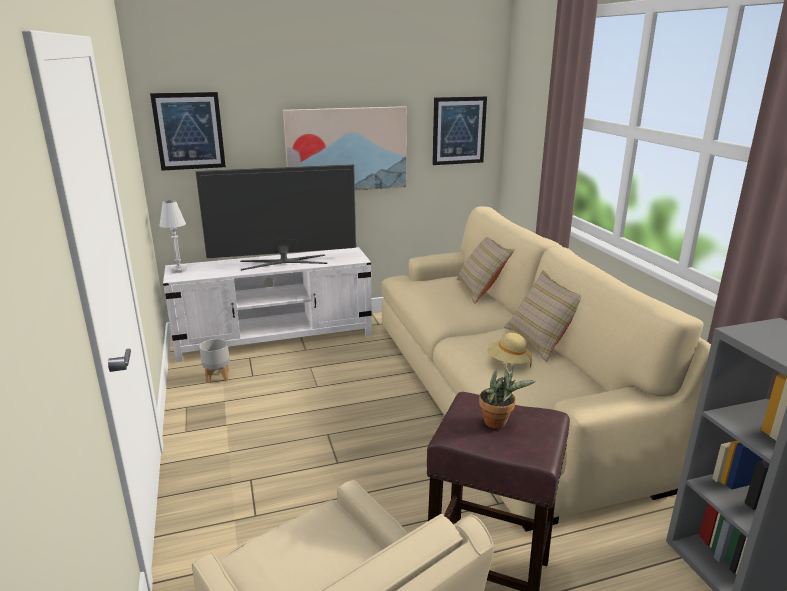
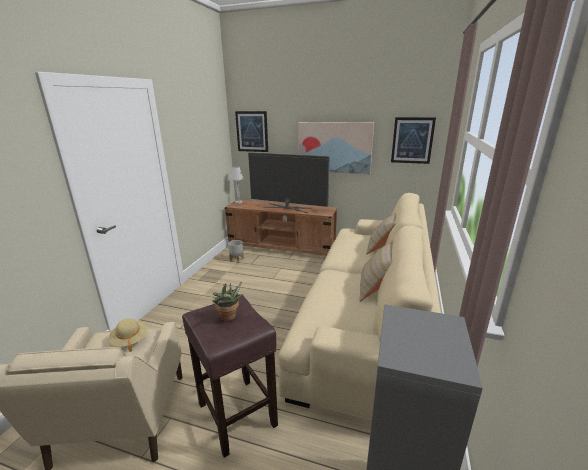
camera: 35 degrees right, 0 degrees up
white tv stand [163,247,372,362] -> brown tv stand [225,200,337,256]
beige hat [487,333,532,368] -> beige hat moved to [109,318,148,352]

